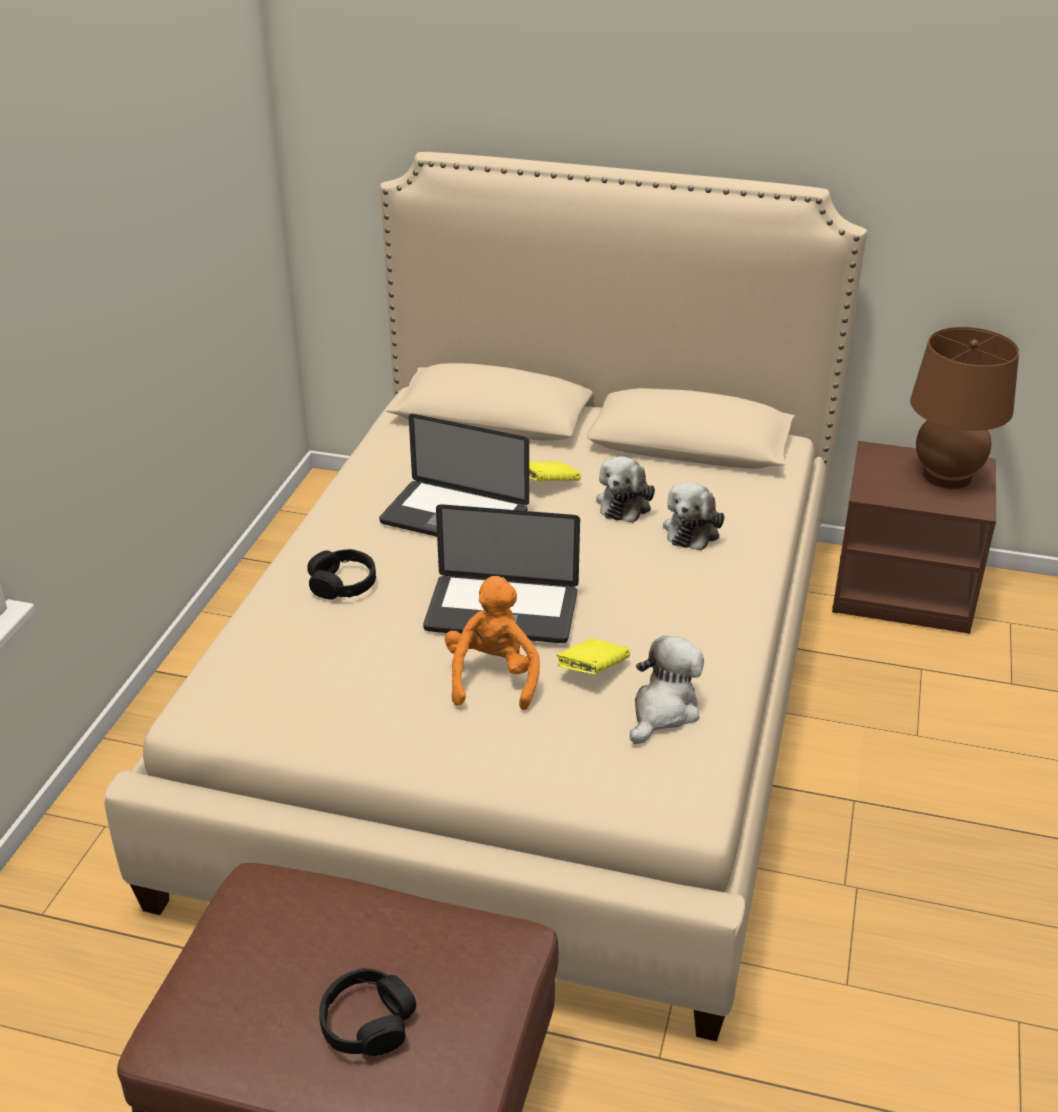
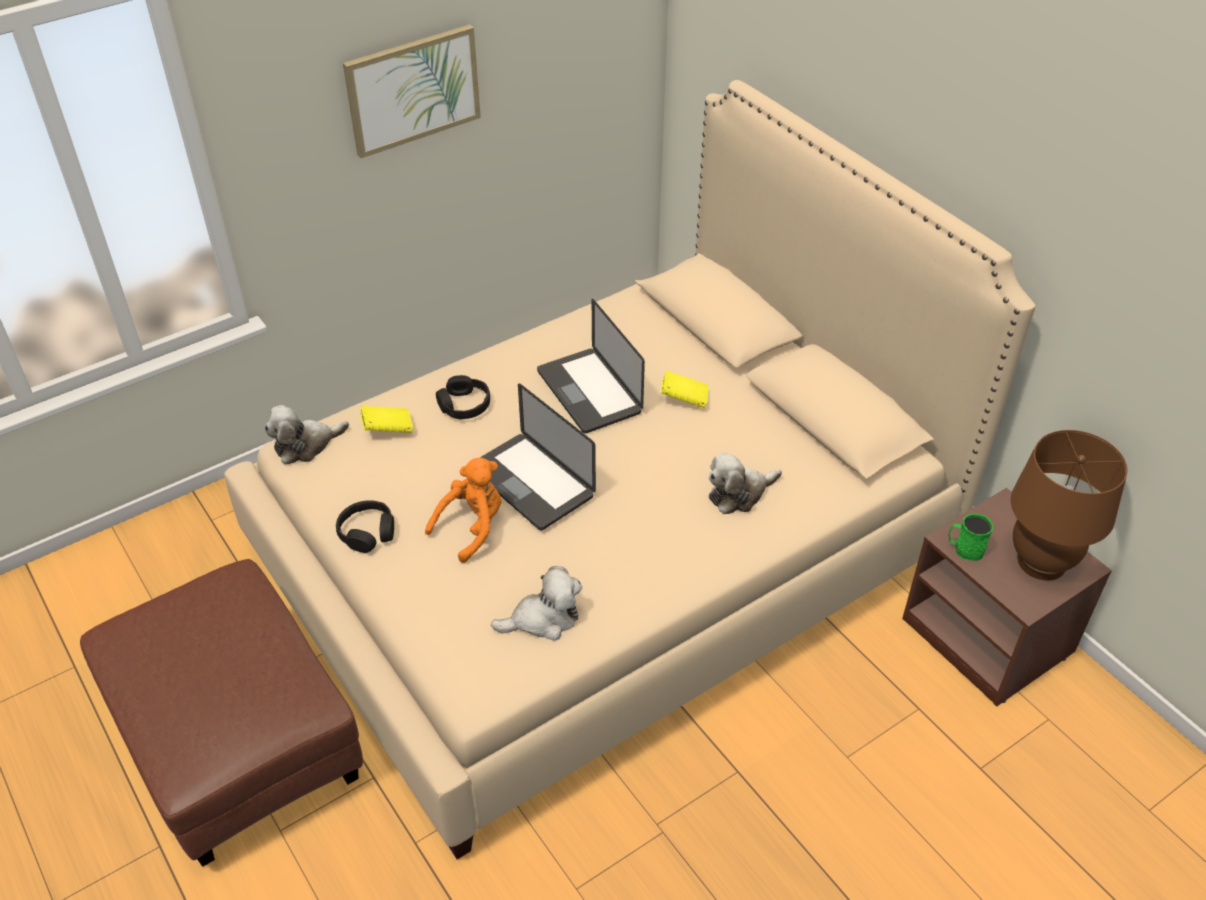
camera: 40 degrees right, 10 degrees up
black headphones [319,968,416,1056] -> black headphones moved to [336,500,394,553]
yellow book [557,638,630,674] -> yellow book moved to [360,406,413,433]
plush toy [596,456,655,523] -> plush toy moved to [264,405,349,464]
none -> picture [343,24,481,158]
none -> green mug [948,514,993,561]

